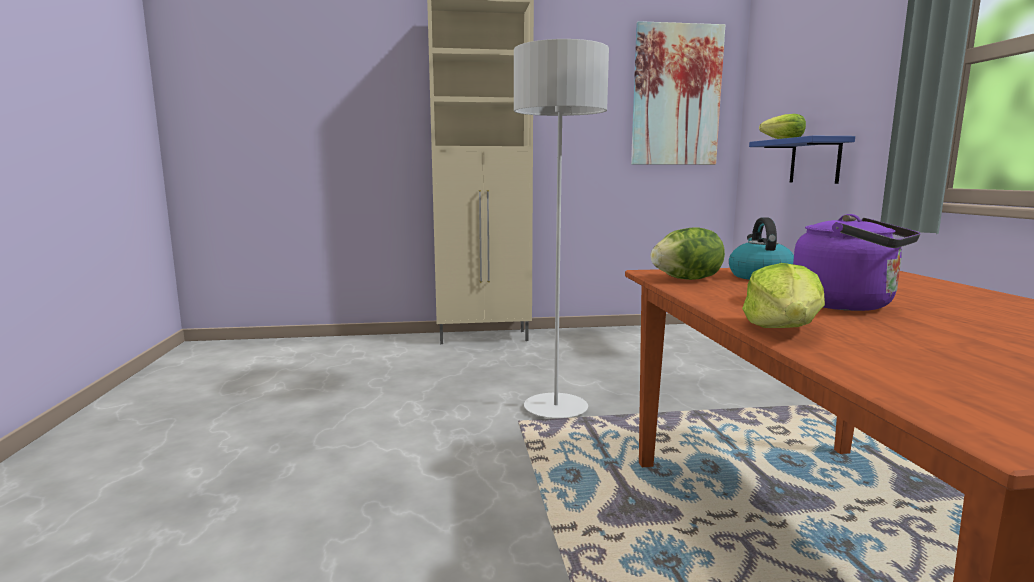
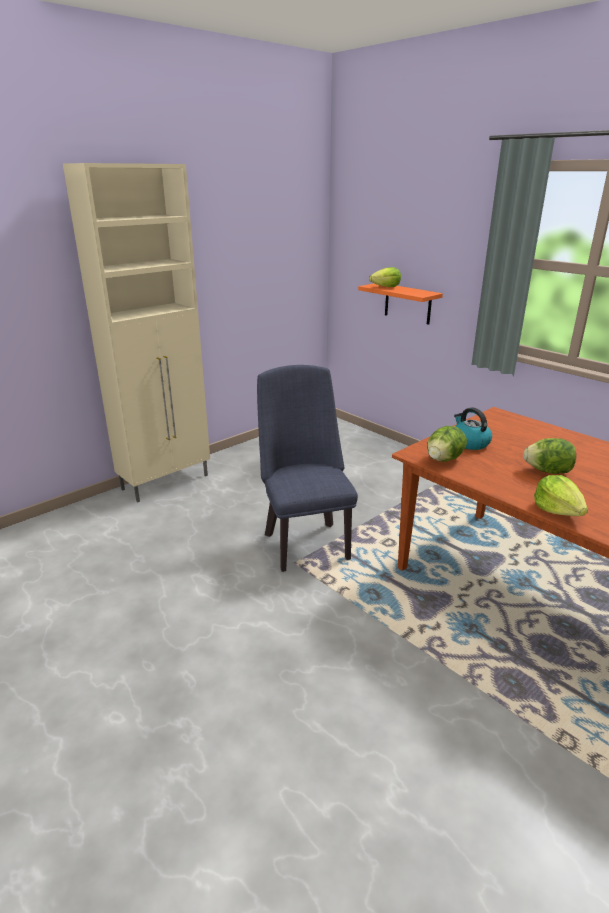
camera: 35 degrees left, 15 degrees up
grey floor lamp [514,39,609,418] -> blue chair [257,365,358,572]
picture [631,21,725,165] -> none
blue shelf [749,136,855,184] -> orange shelf [358,283,443,325]
purple kettle [793,214,920,311] -> lettuce [523,438,576,474]

